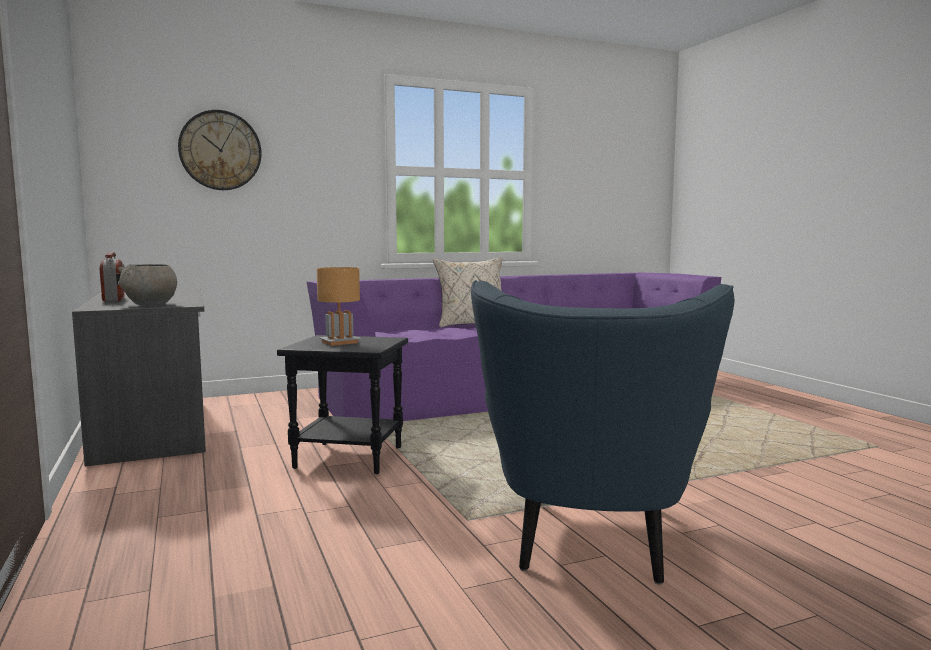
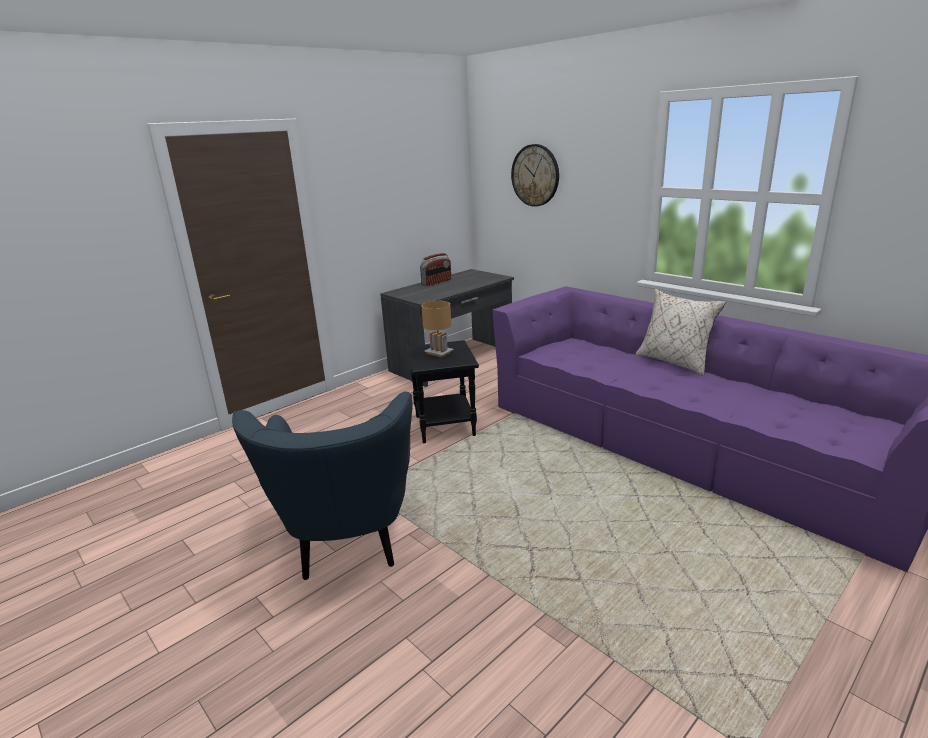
camera: 70 degrees right, 15 degrees up
grey bowl [118,264,177,306] -> none
blue armchair [471,280,734,585] -> blue armchair turned 90 degrees counterclockwise [232,391,413,580]

